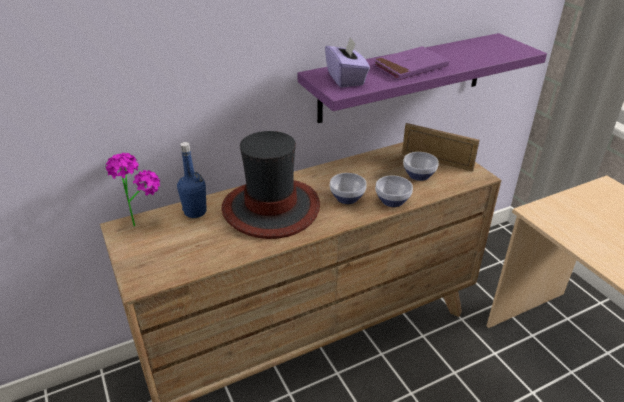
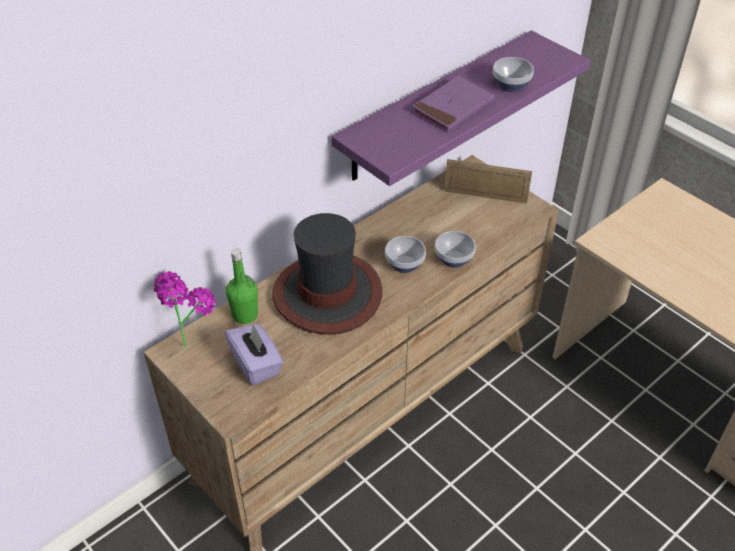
camera: 15 degrees left, 10 degrees up
blue bottle [177,142,207,218] -> green bottle [226,248,258,324]
purple tissue box [325,36,370,88] -> purple tissue box moved to [225,324,283,386]
bowl [403,152,439,181] -> bowl moved to [493,57,534,92]

